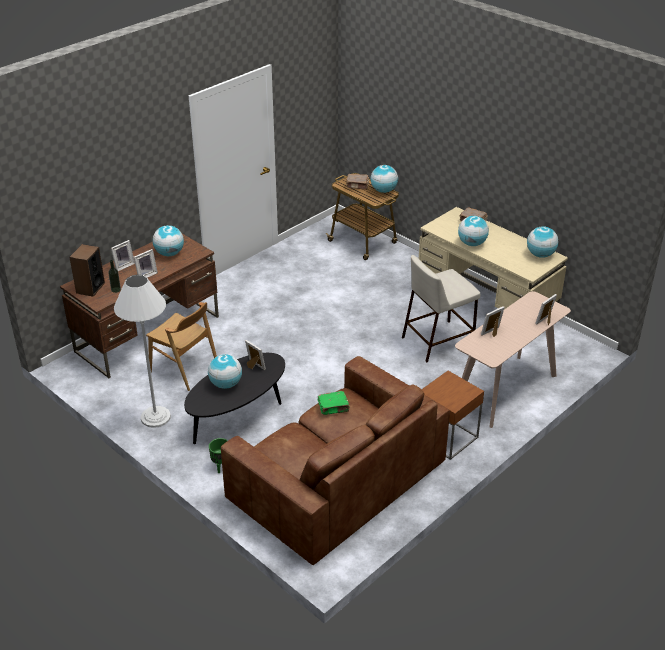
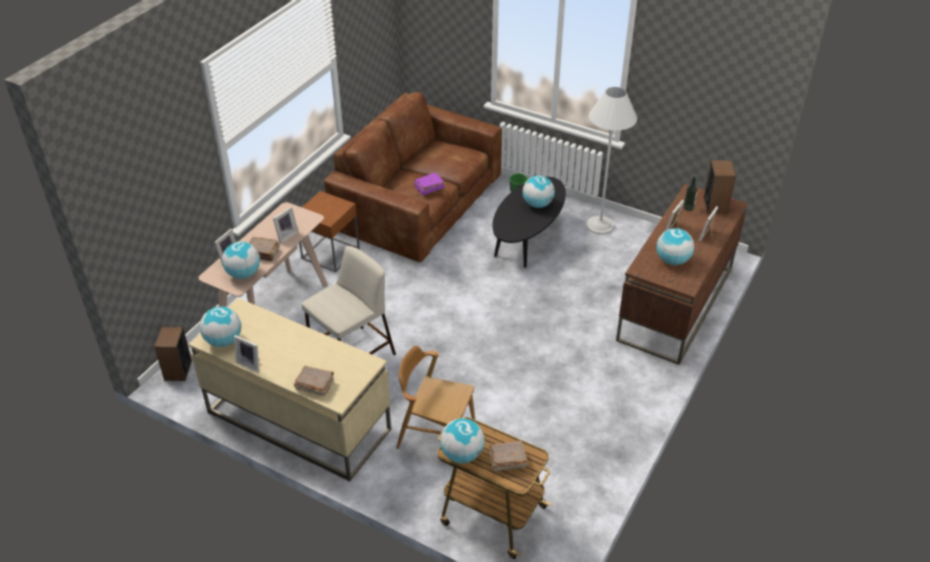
camera: 165 degrees right, 5 degrees up
brown chair [146,302,217,391] -> brown chair moved to [396,346,475,449]
picture frame [245,340,266,370] -> picture frame moved to [234,335,260,373]
green book [318,391,349,415] -> purple book [414,173,445,196]
globe [458,216,489,246] -> globe moved to [222,242,260,279]
none -> speaker [154,327,192,381]
none -> brown book [249,237,279,261]

